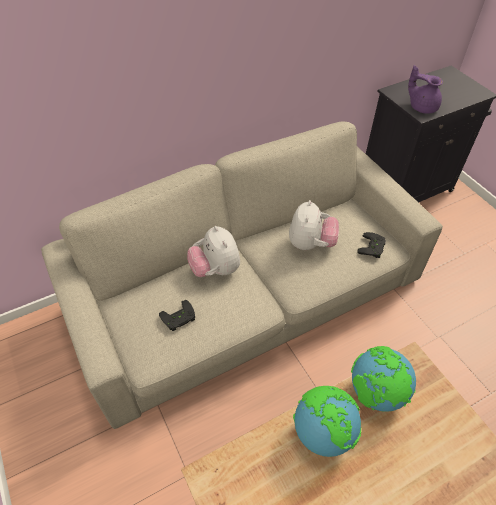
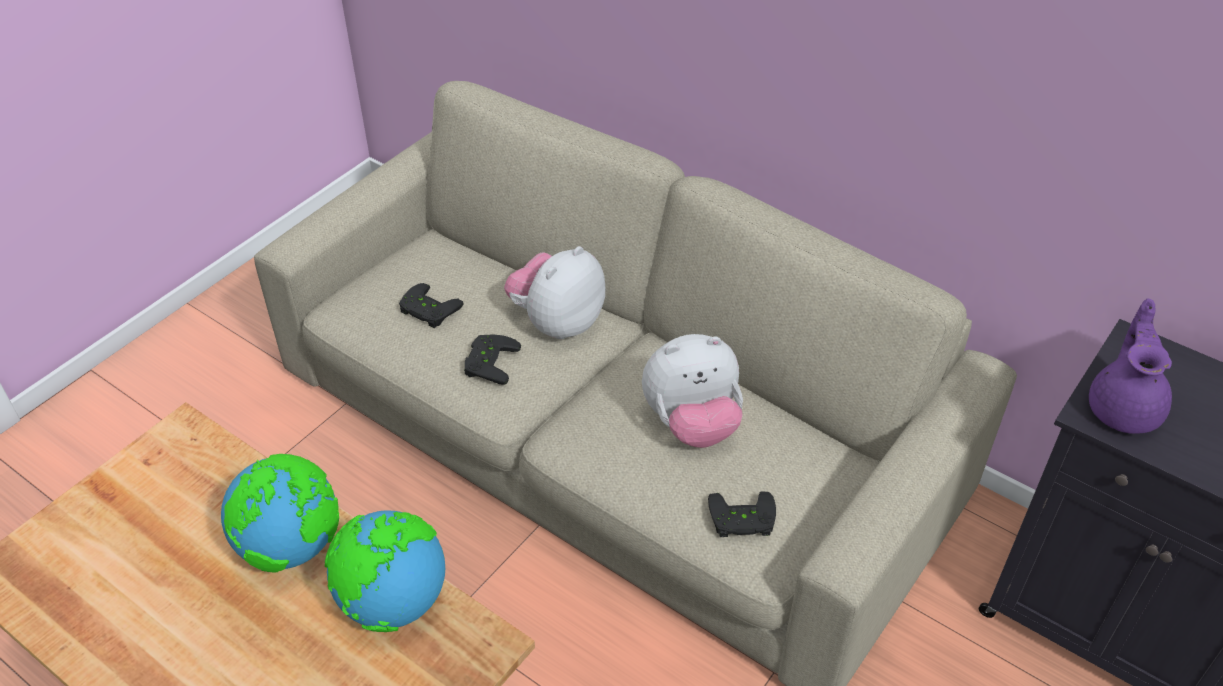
camera: 65 degrees right, 5 degrees down
none -> black game controller [464,334,521,385]

